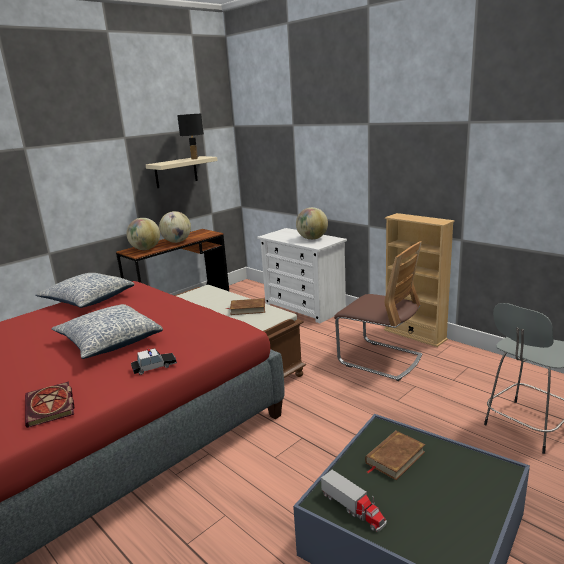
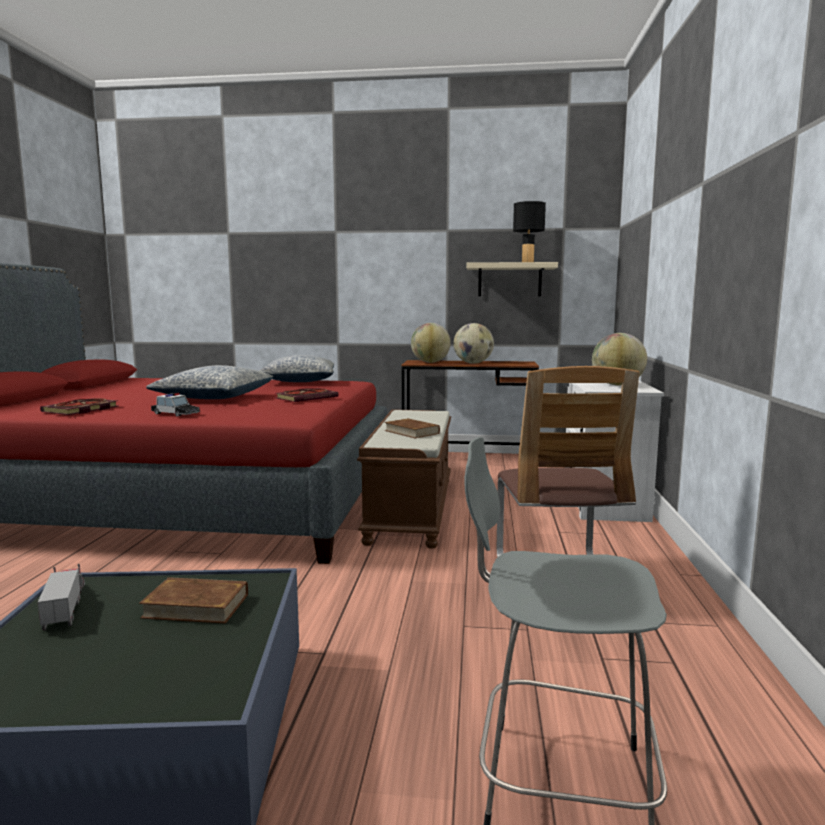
camera: 50 degrees right, 10 degrees down
toy truck [321,470,387,532] -> toy truck turned 150 degrees clockwise [38,564,85,631]
beige bookcase [384,213,455,347] -> none
none -> book [276,388,339,402]

